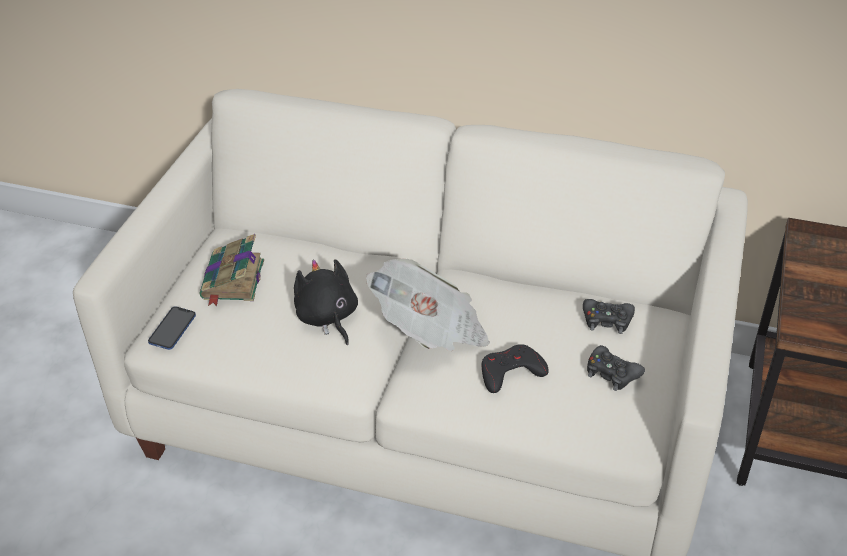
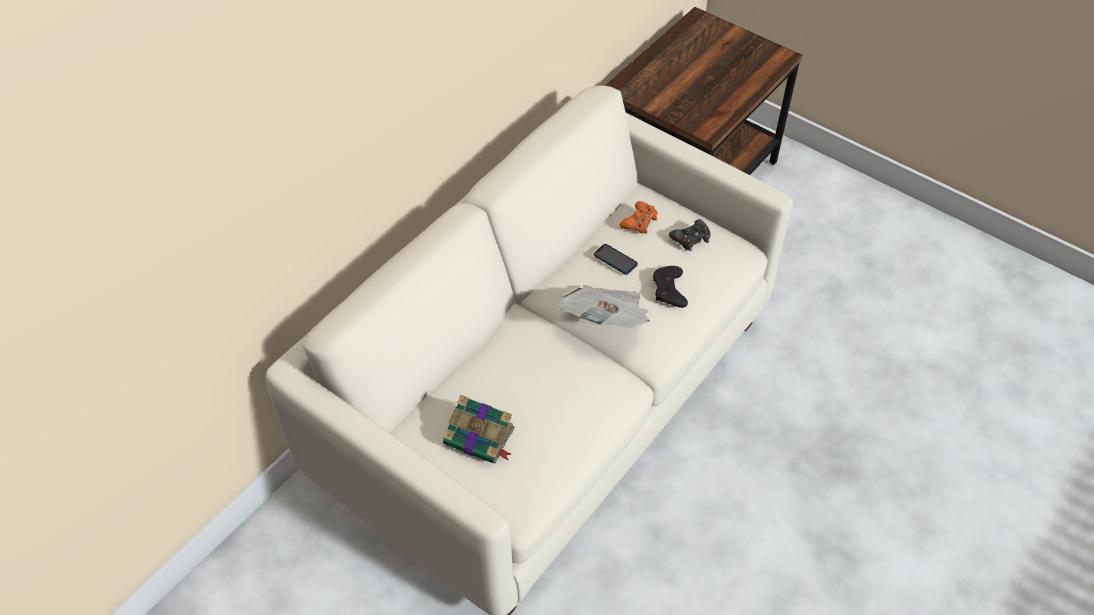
camera: 70 degrees left, 10 degrees up
phone [148,306,196,350] -> phone moved to [594,244,638,275]
black plush toy [294,259,358,345] -> none
black game controller [583,299,635,334] -> orange game controller [620,201,658,234]

